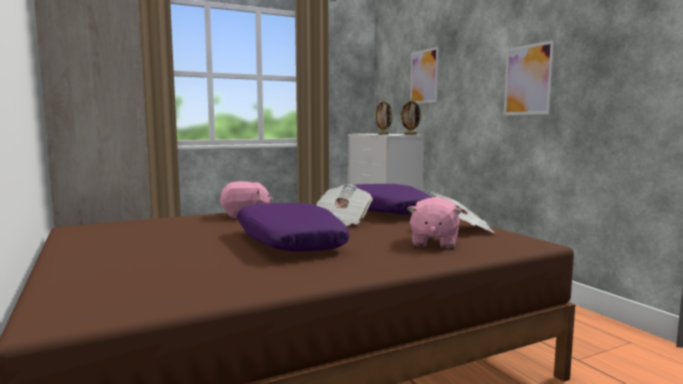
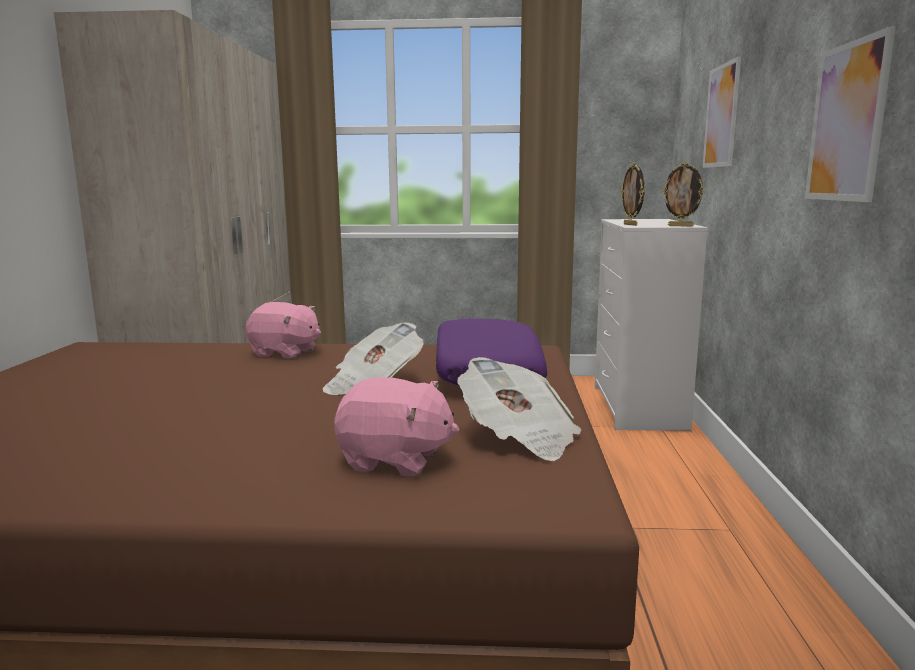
camera: 30 degrees right, 5 degrees up
purple pillow [237,203,350,252] -> none
pink plush toy [407,197,462,249] -> pink plush toy turned 120 degrees counterclockwise [334,377,460,476]

